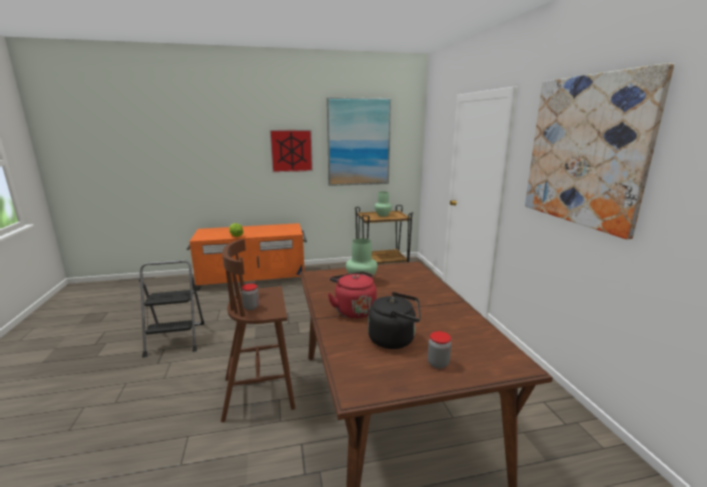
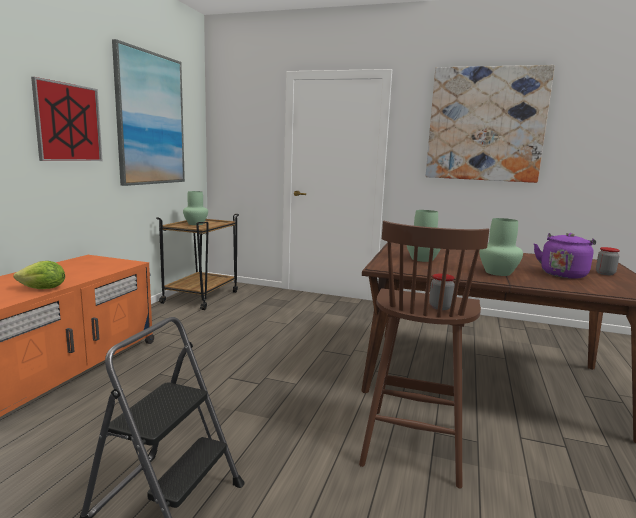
camera: 60 degrees left, 5 degrees down
red kettle [328,271,377,319] -> green vase [479,218,523,276]
black kettle [368,292,421,349] -> purple kettle [534,233,596,279]

